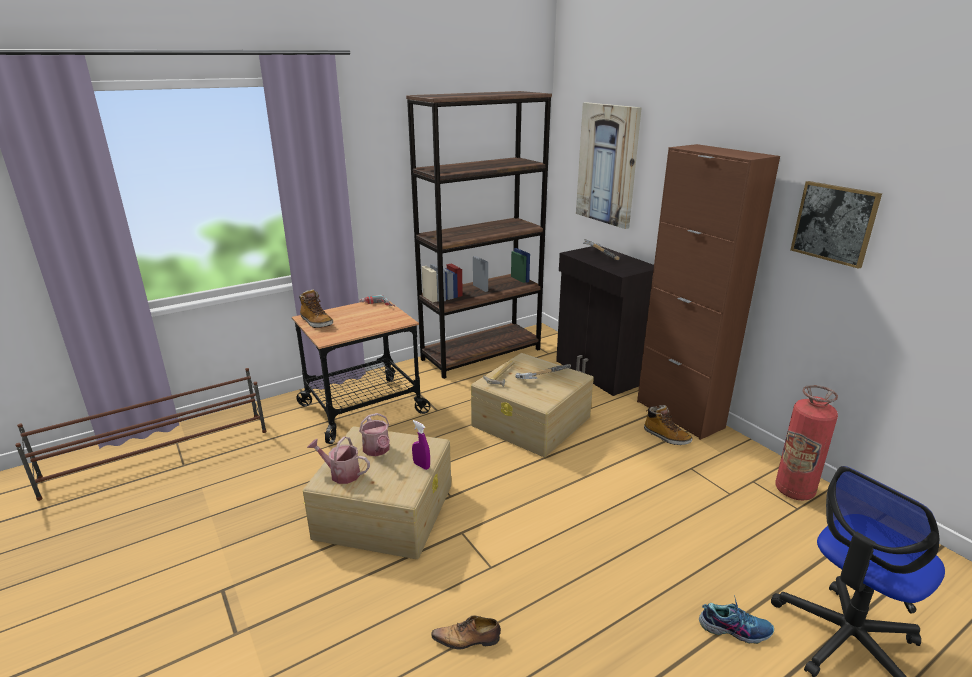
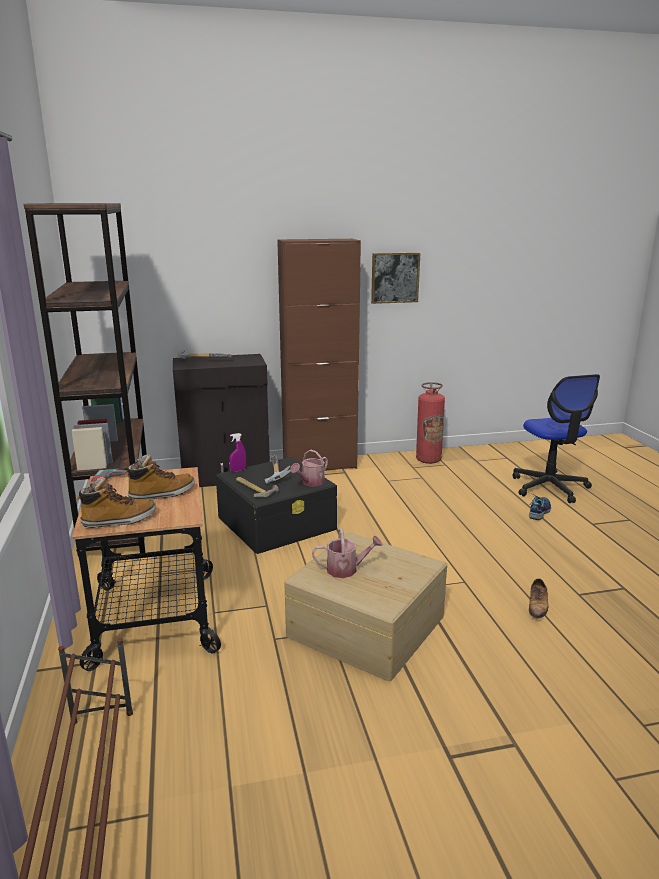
camera: 70 degrees left, 5 degrees down
watering can [307,436,370,484] -> watering can moved to [290,450,328,486]
purple spray bottle [412,420,430,470] -> purple spray bottle moved to [229,433,246,472]
beige storage box [471,353,594,457] -> black storage box [216,457,337,554]
picture [576,102,642,229] -> none
boot [644,405,693,445] -> boot moved to [125,455,195,500]

